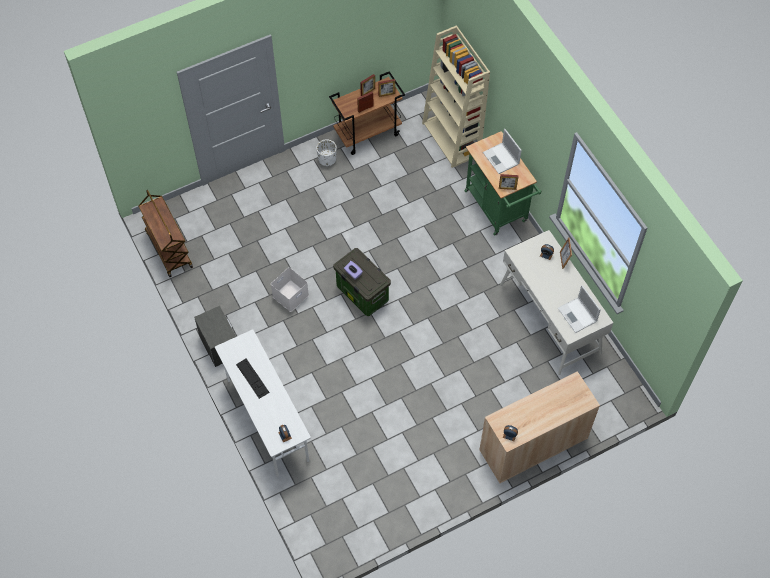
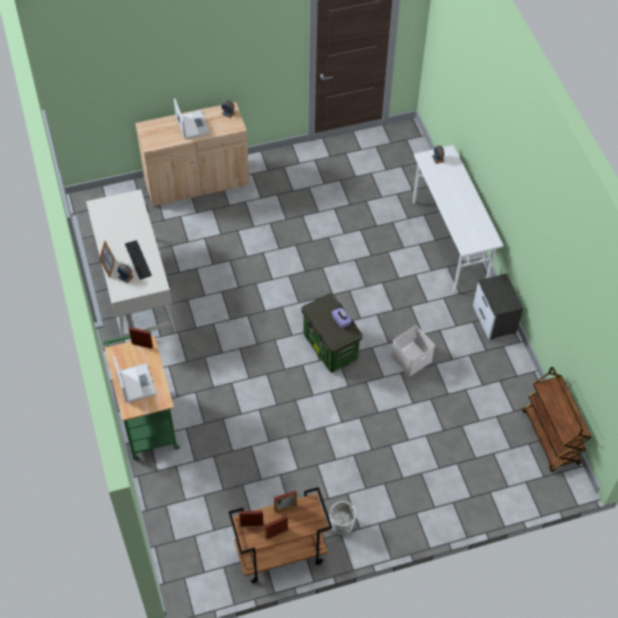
camera: 170 degrees left, 5 degrees down
keyboard [236,359,270,399] -> keyboard moved to [125,240,152,280]
beige bookcase [422,25,490,168] -> none
laptop [558,285,601,333] -> laptop moved to [174,98,210,139]

